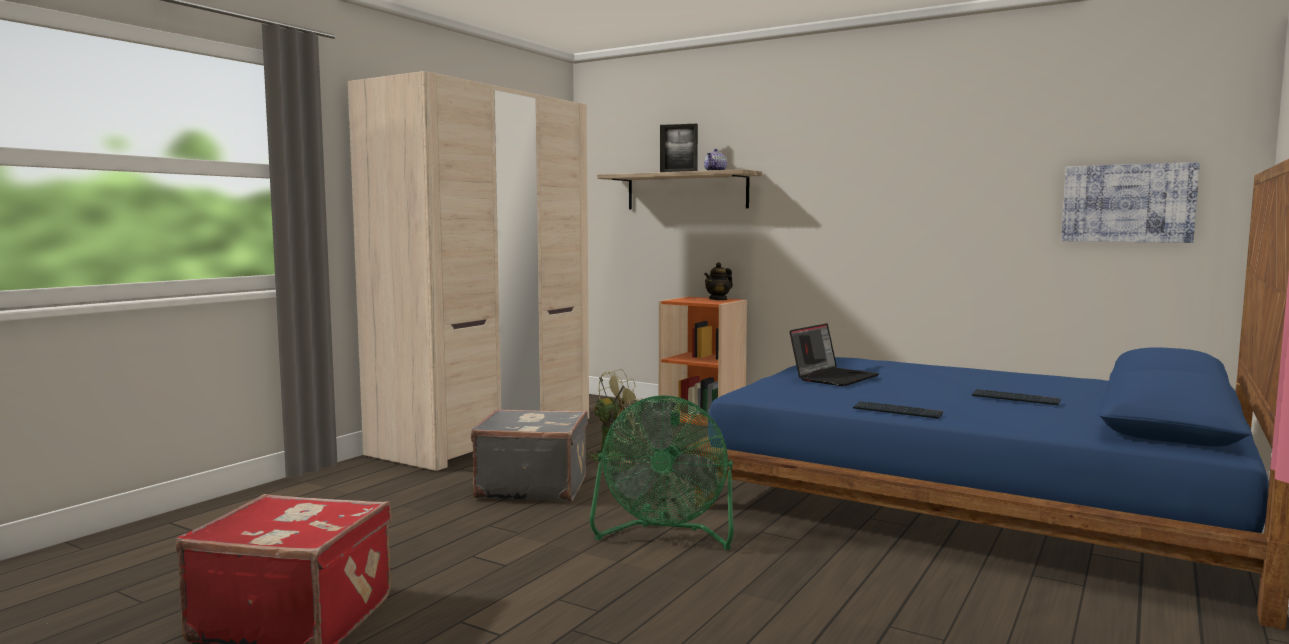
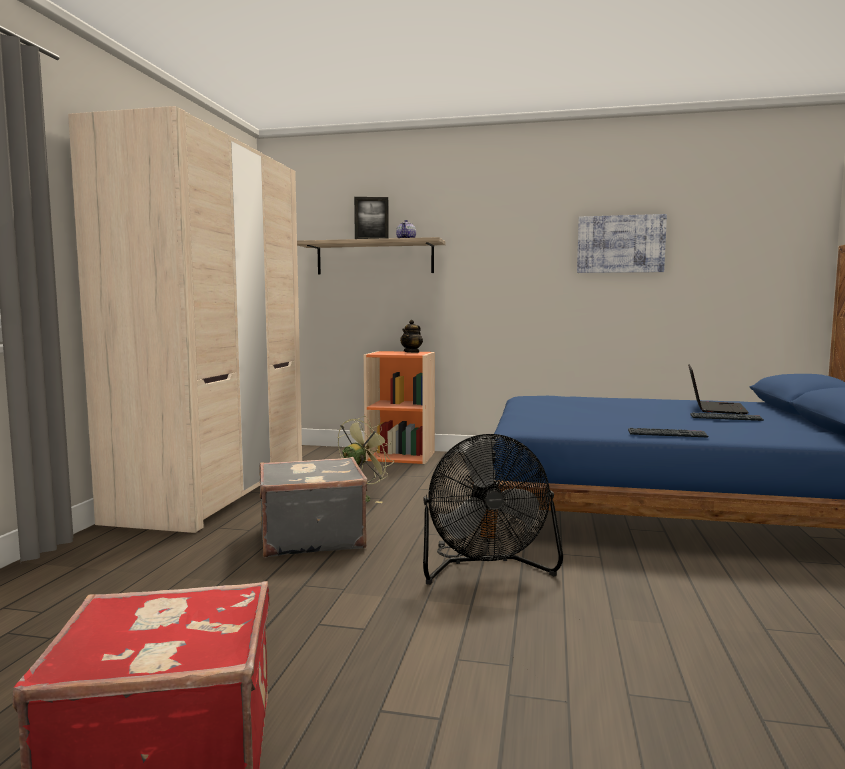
camera: 20 degrees left, 0 degrees up
green fan [590,395,734,550] -> black fan [423,434,563,585]
laptop [789,323,879,386] -> laptop moved to [688,364,749,414]
picture [1062,162,1200,243] -> picture moved to [577,214,667,273]

